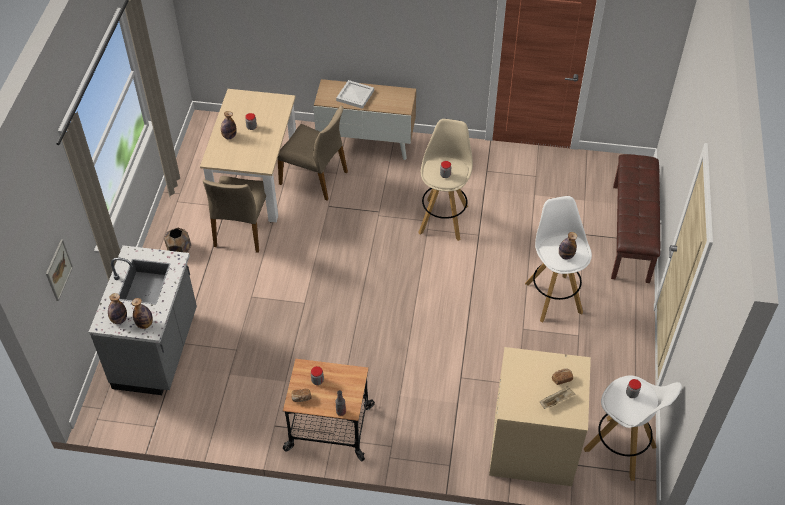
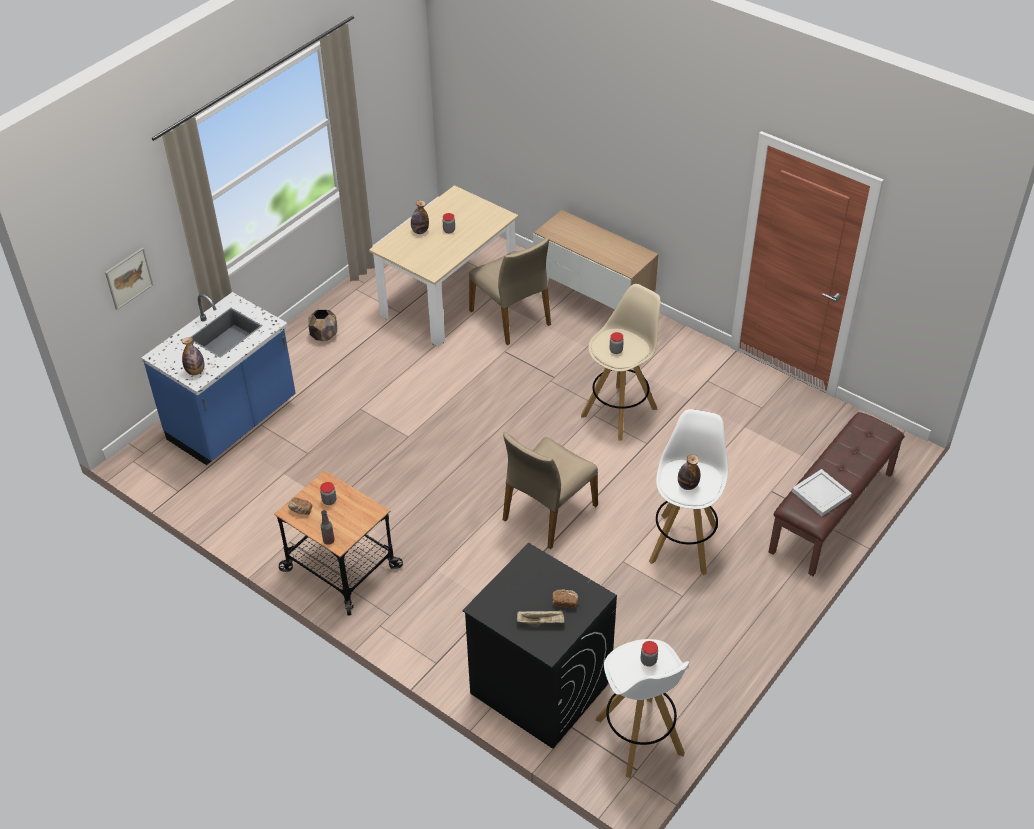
camera: 30 degrees right, 5 degrees down
grey counter [89,245,197,395] -> blue counter [141,292,296,465]
bottle [108,293,127,324] -> none
beige chair [203,176,266,253] -> beige chair moved to [503,432,598,549]
white tray [336,80,374,109] -> white tray moved to [792,469,852,516]
beige washing machine [489,347,591,486] -> black washing machine [462,543,617,749]

